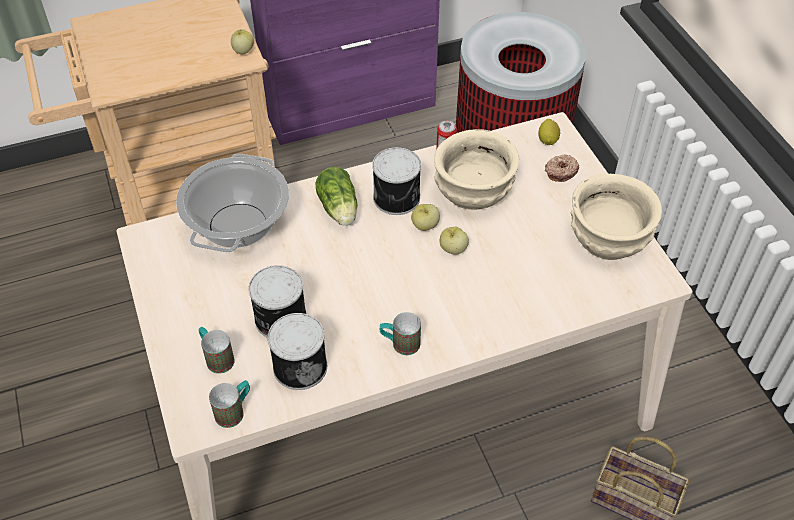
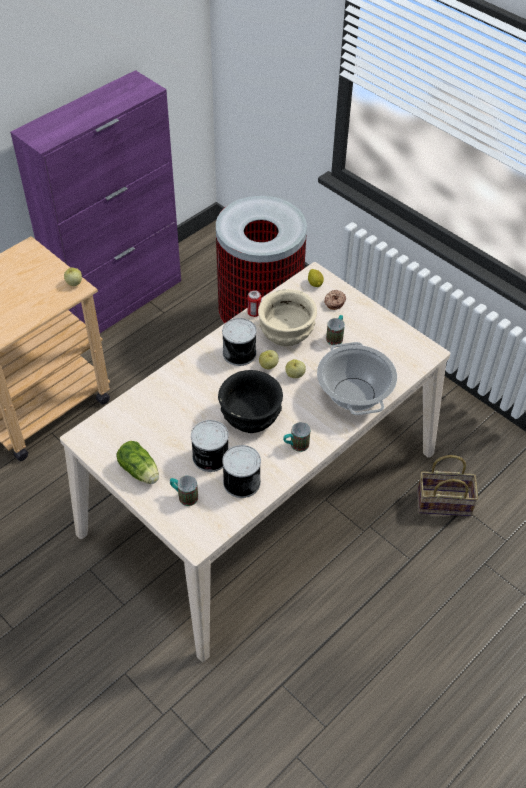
camera: 25 degrees left, 0 degrees up
cooking pot [176,154,289,253] -> cooking pot moved to [317,342,397,415]
mug [209,380,250,428] -> mug moved to [326,315,345,345]
lettuce [315,167,357,226] -> lettuce moved to [116,441,159,484]
beige bowl [570,174,662,260] -> none
none -> black bowl [218,370,283,433]

